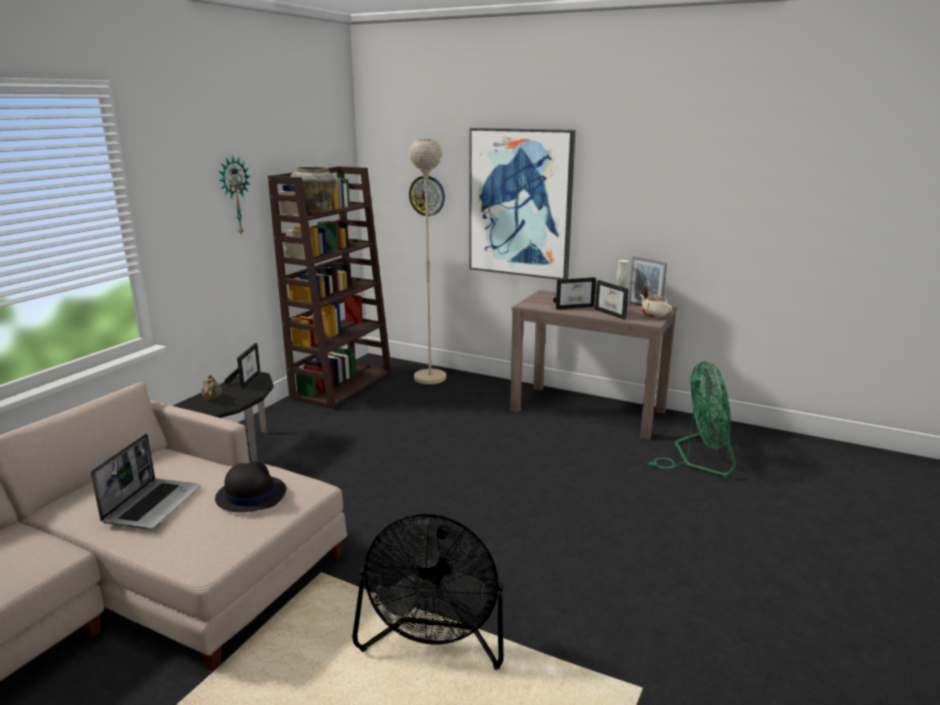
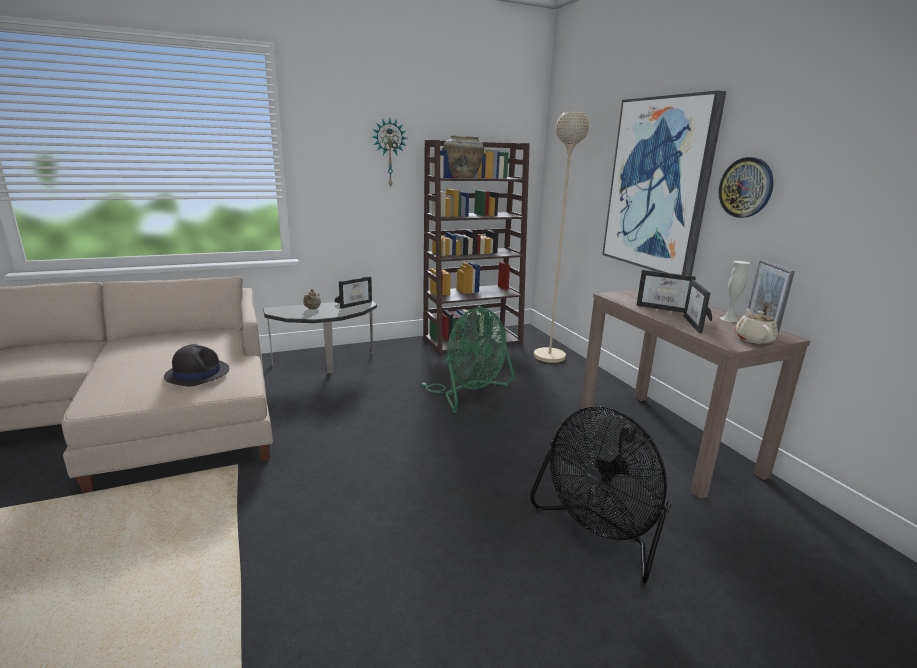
camera: 40 degrees right, 0 degrees up
laptop [91,434,201,529] -> none
black fan [352,513,504,670] -> black fan moved to [530,406,672,588]
wall clock [409,176,445,216] -> wall clock moved to [719,157,774,218]
green fan [647,361,736,479] -> green fan moved to [421,307,514,413]

